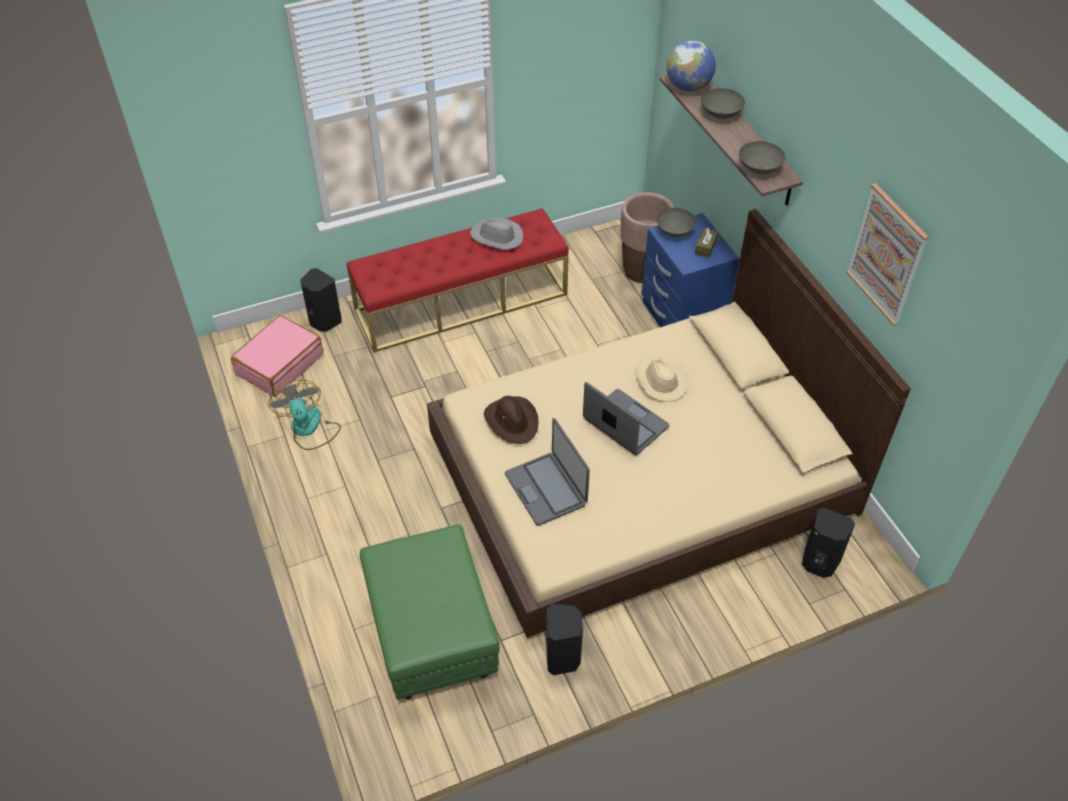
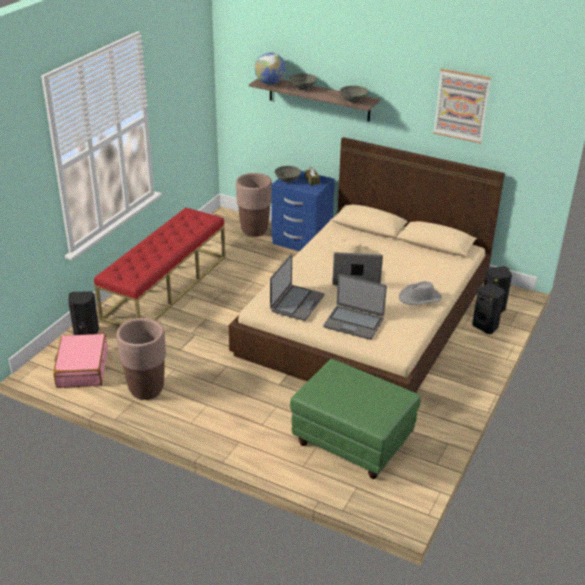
camera: 40 degrees left, 15 degrees down
fan [268,380,341,450] -> brown planter [116,318,166,400]
grey hat [470,218,523,250] -> grey hat moved to [399,281,442,305]
brown hat [484,396,538,444] -> laptop [270,254,324,321]
black speaker [546,604,583,675] -> black speaker moved to [472,284,505,334]

